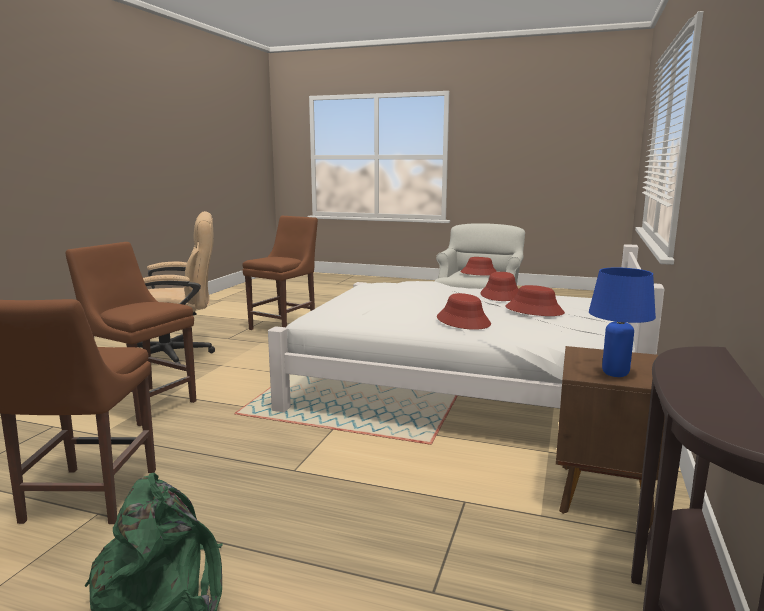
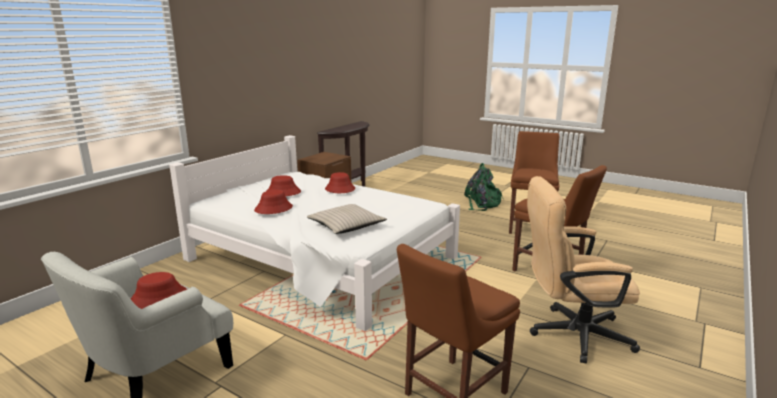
camera: 165 degrees left, 5 degrees up
blue table lamp [589,267,656,377] -> none
none -> beige pillow [307,204,387,234]

